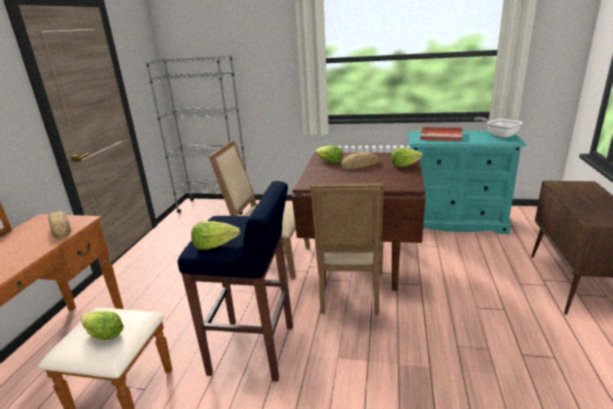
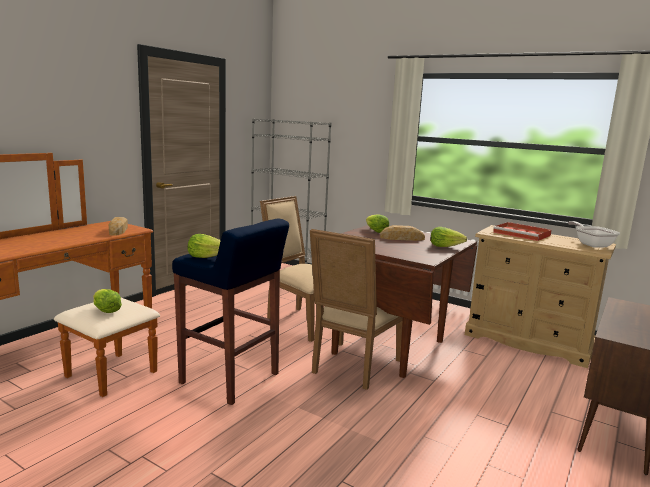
camera: 20 degrees right, 10 degrees down
turquoise dresser [408,131,526,234] -> beige dresser [465,225,616,368]

